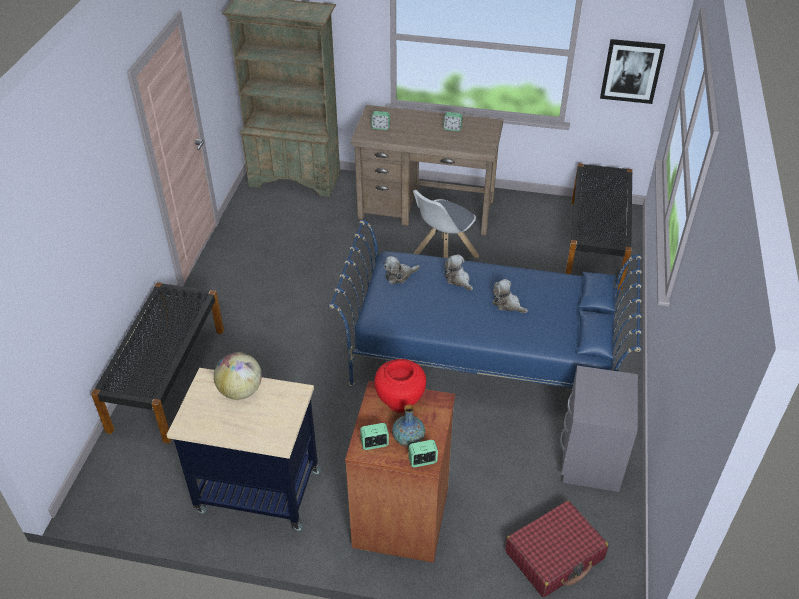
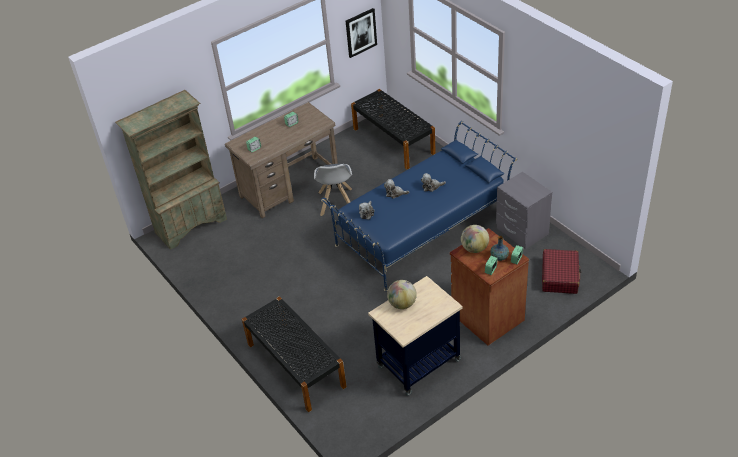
camera: 45 degrees left, 0 degrees up
red vase [374,359,426,412] -> globe [461,225,489,253]

